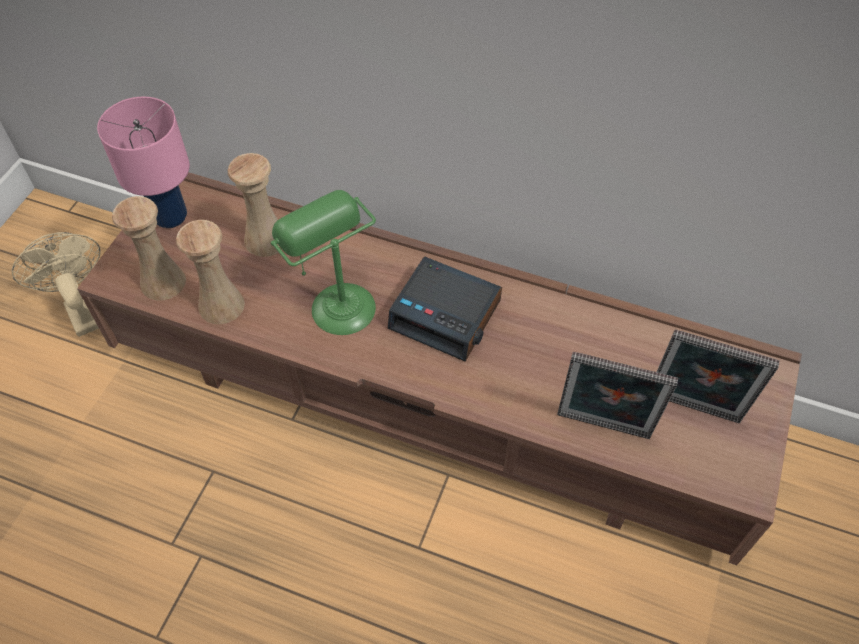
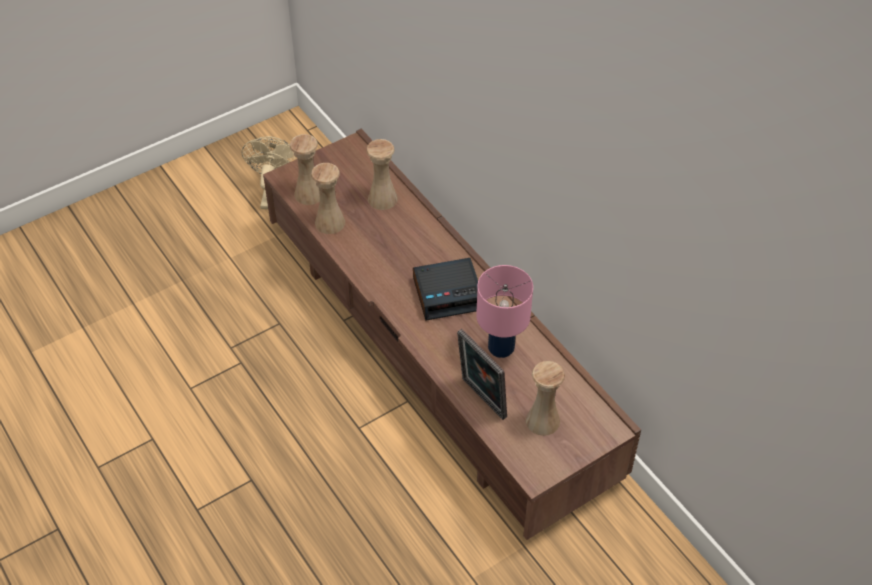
camera: 35 degrees right, 5 degrees down
pink table lamp [97,97,190,228] -> pink table lamp moved to [476,265,533,358]
green table lamp [271,190,376,335] -> none
alarm clock [388,256,502,362] -> alarm clock turned 75 degrees counterclockwise [413,258,478,321]
picture frame [657,330,779,423] -> beige vase [525,361,565,436]

